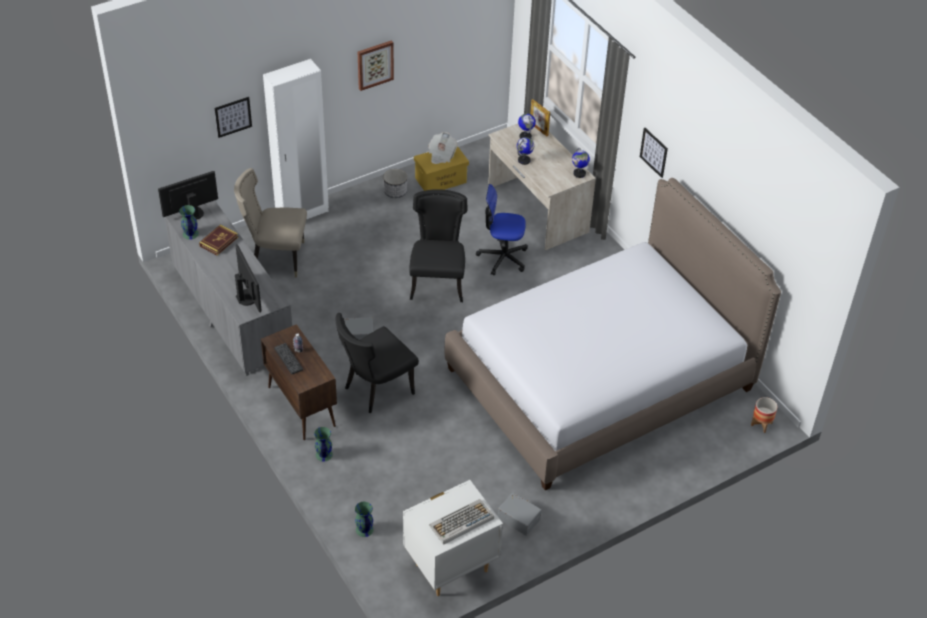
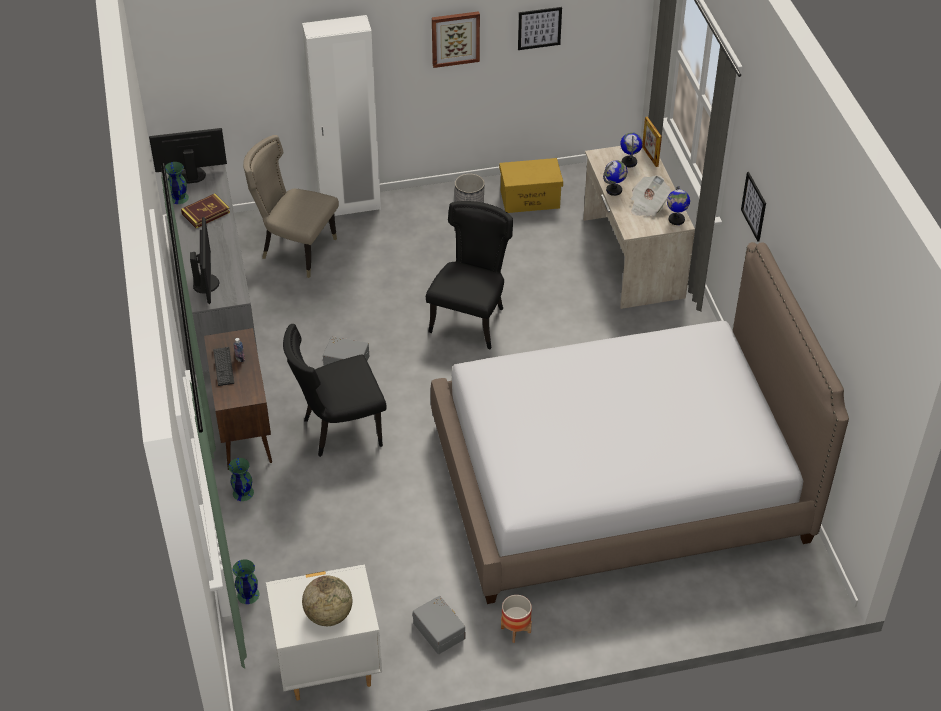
camera: 20 degrees right, 0 degrees up
picture [215,97,252,138] -> picture moved to [518,7,562,50]
newspaper [428,132,458,164] -> newspaper moved to [631,175,671,217]
keyboard [429,499,494,545] -> globe [302,576,352,626]
office chair [476,184,528,276] -> none
planter [751,397,777,433] -> planter moved to [501,595,532,643]

